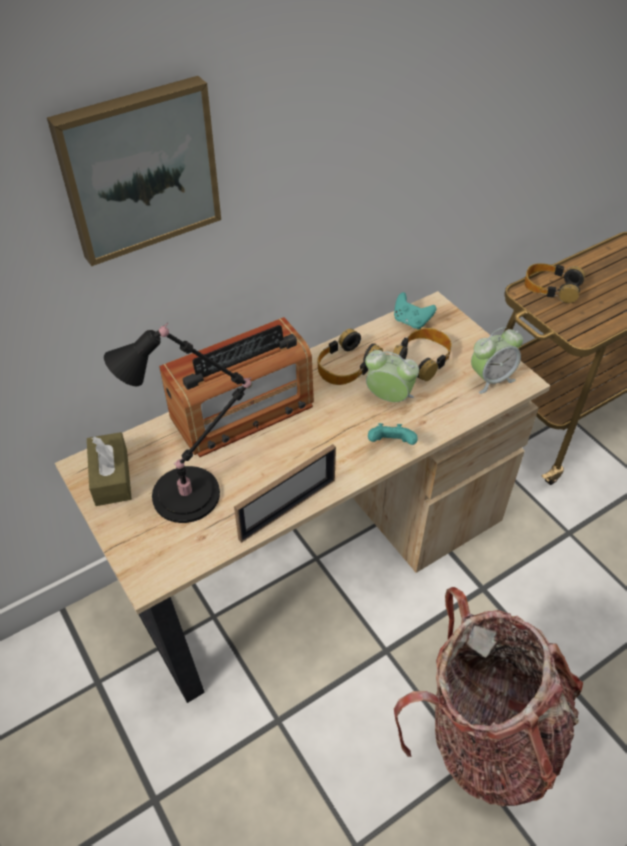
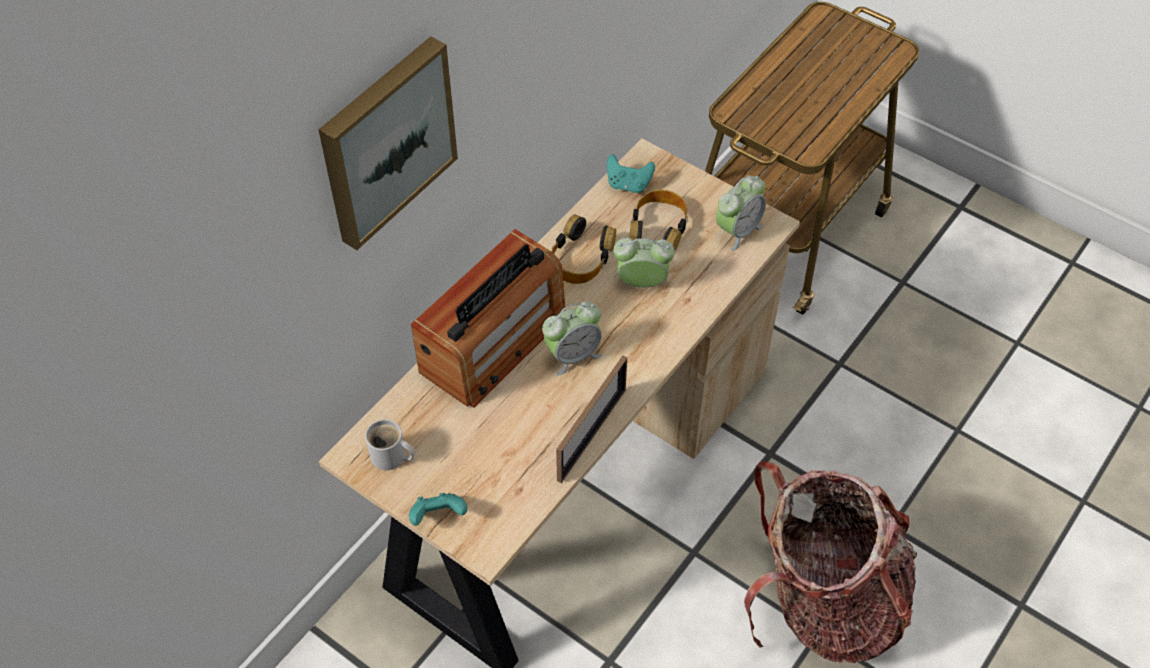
camera: 20 degrees left, 5 degrees up
brown tissue box [87,432,132,506] -> white mug [365,419,415,470]
black table lamp [104,323,252,523] -> none
turquoise game controller [368,423,418,445] -> turquoise game controller moved to [409,493,467,525]
headphones [524,263,585,303] -> none
none -> alarm clock [542,301,602,376]

